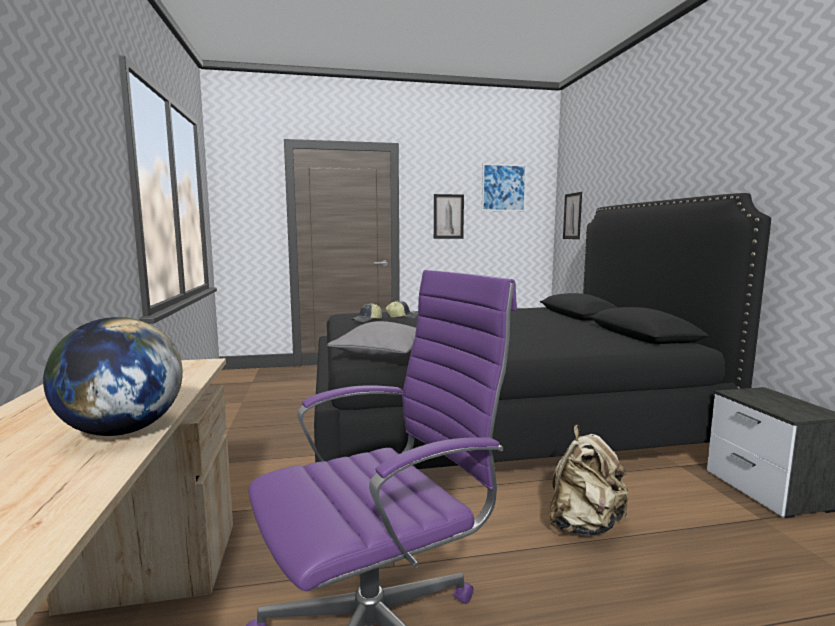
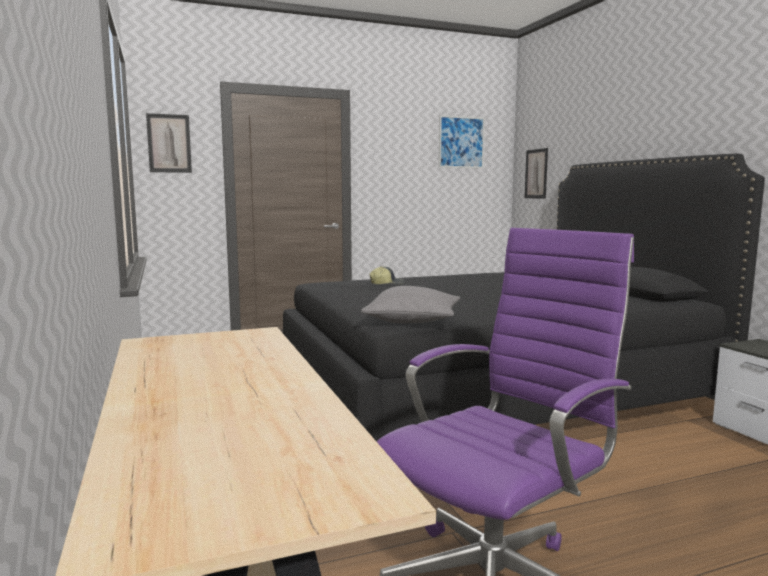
camera: 10 degrees left, 0 degrees up
globe [43,317,183,436] -> none
cap [351,303,382,322] -> none
picture [434,194,464,239] -> picture moved to [146,113,192,173]
beige backpack [549,425,629,535] -> none

